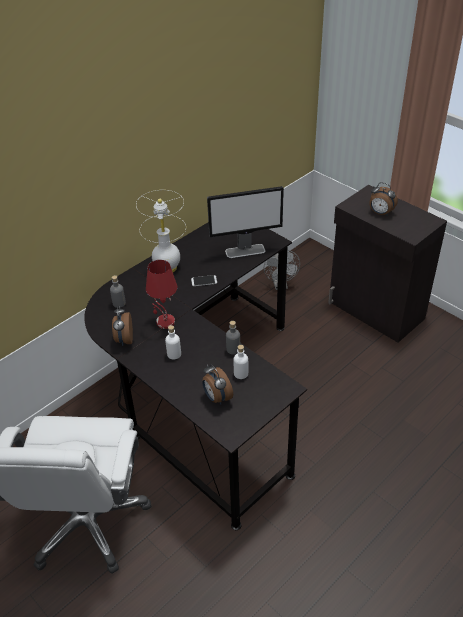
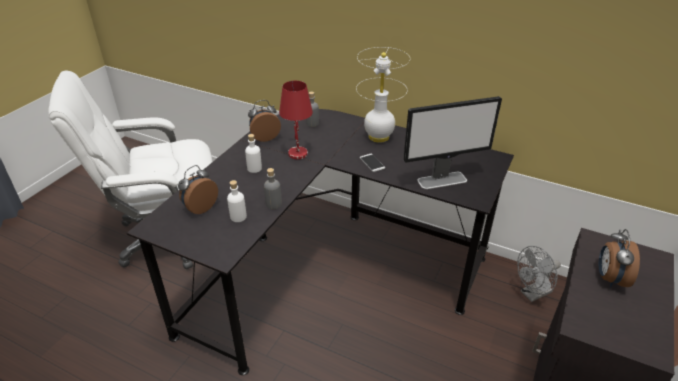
camera: 70 degrees right, 5 degrees down
monitor [207,186,284,258] -> monitor turned 75 degrees counterclockwise [404,96,502,189]

